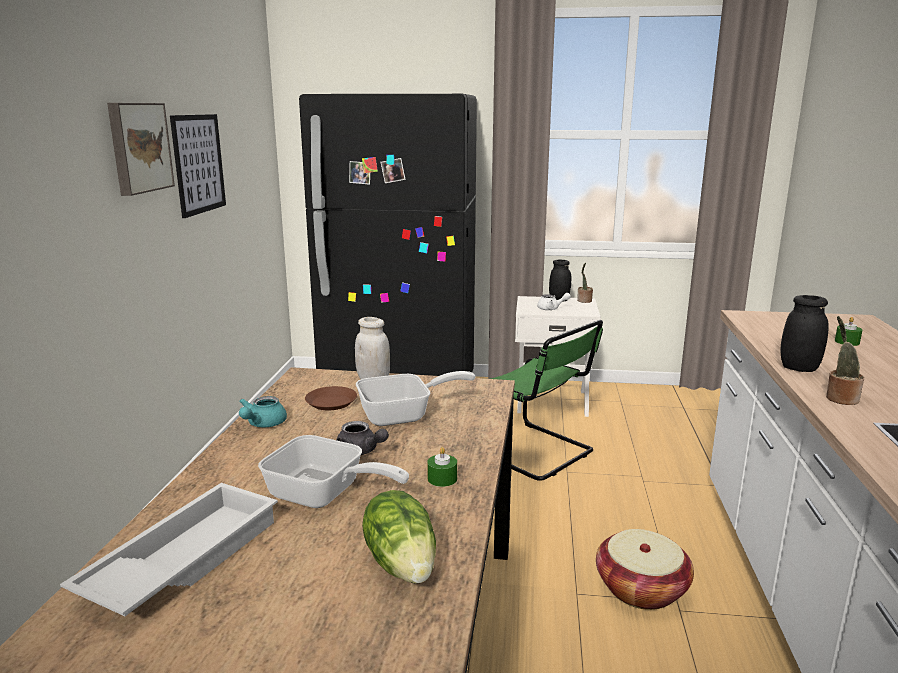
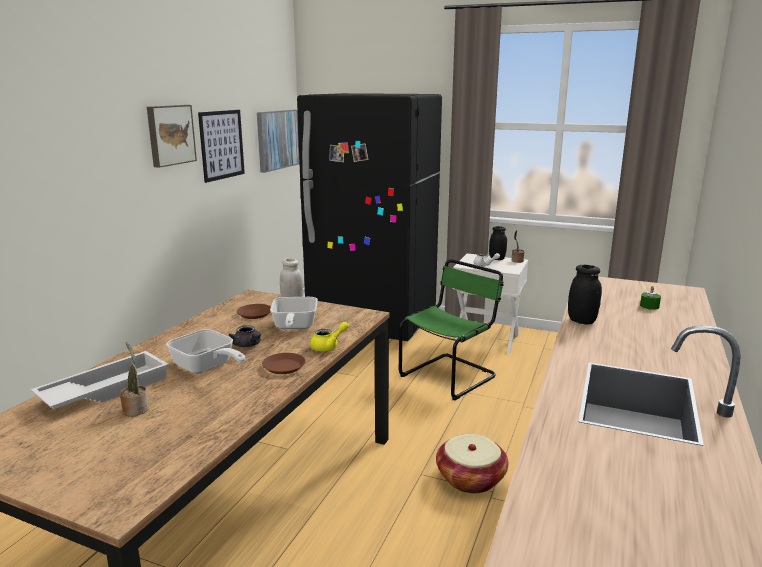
camera: 15 degrees right, 0 degrees up
turquoise teapot [239,396,287,427] -> none
frying pan [356,371,476,426] -> frying pan turned 90 degrees clockwise [270,297,318,329]
lettuce [362,490,436,584] -> none
green candle [427,447,457,487] -> brown plate [262,353,306,374]
green chair [490,320,603,481] -> green chair turned 105 degrees counterclockwise [399,259,504,400]
potted plant [826,316,864,405] -> potted plant moved to [120,342,149,417]
none -> picture [257,110,300,173]
none -> yellow teapot [310,322,349,351]

